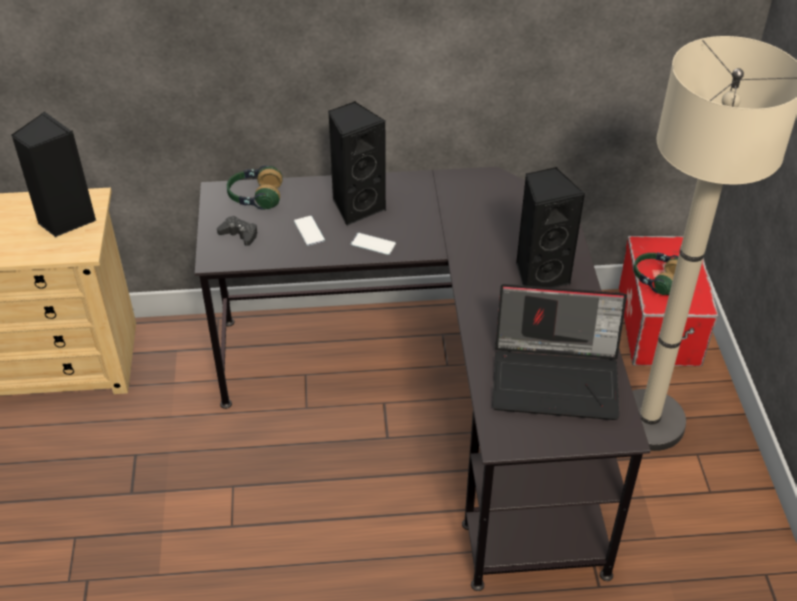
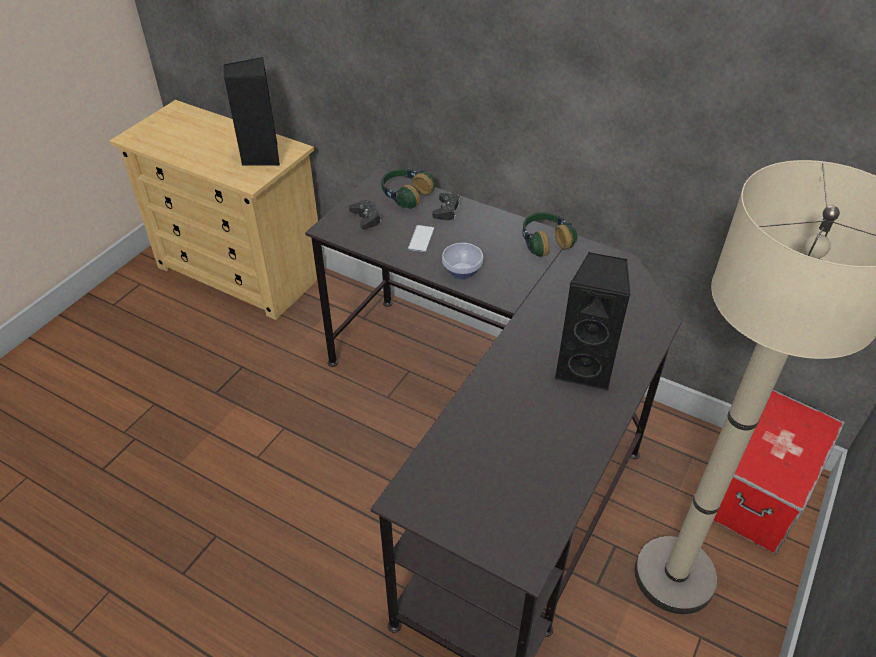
camera: 35 degrees right, 0 degrees up
black speaker [328,101,386,226] -> none
phone [351,233,396,255] -> bowl [442,243,483,279]
laptop [492,284,627,420] -> none
headphones [634,252,679,295] -> headphones moved to [523,212,577,257]
none -> black game controller [432,193,460,220]

